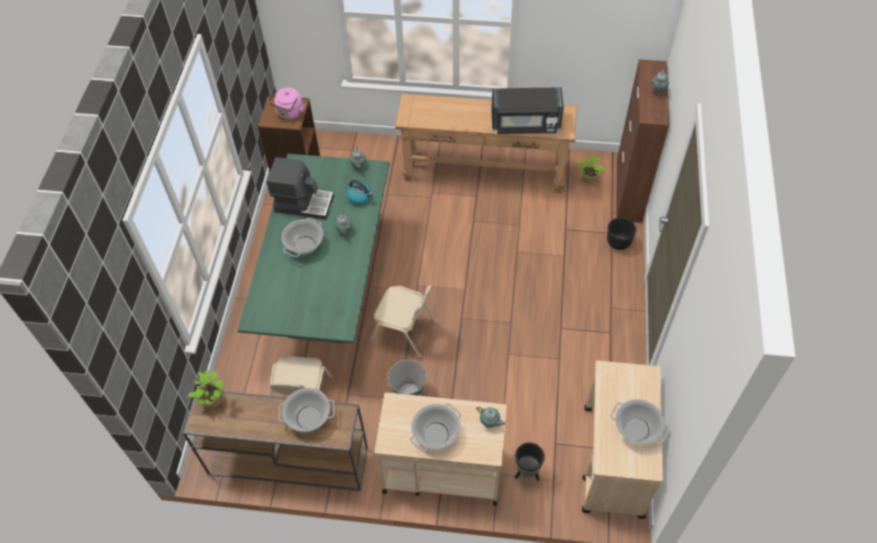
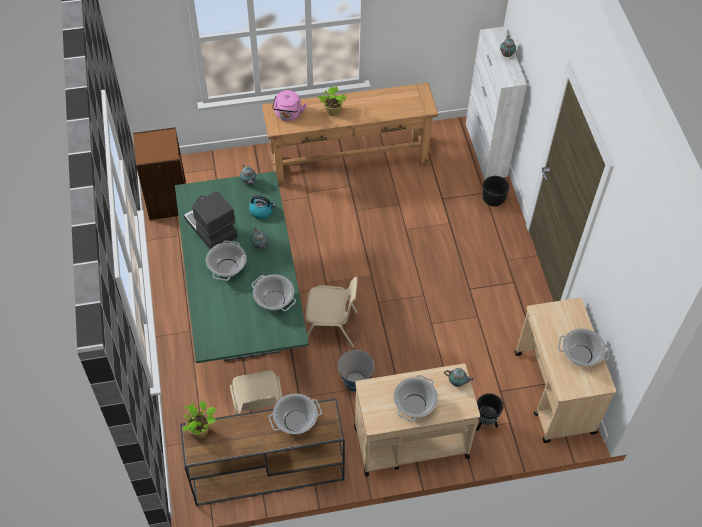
camera: 20 degrees left, 0 degrees up
coffee machine [266,157,334,219] -> coffee machine turned 120 degrees counterclockwise [184,191,237,249]
pink kettle [268,87,305,119] -> pink kettle moved to [272,90,307,121]
black microwave [491,87,564,134] -> none
potted plant [576,156,605,184] -> potted plant moved to [318,87,347,116]
brown cabinet [616,59,669,223] -> white cabinet [466,27,527,180]
none -> cooking pot [252,274,296,311]

